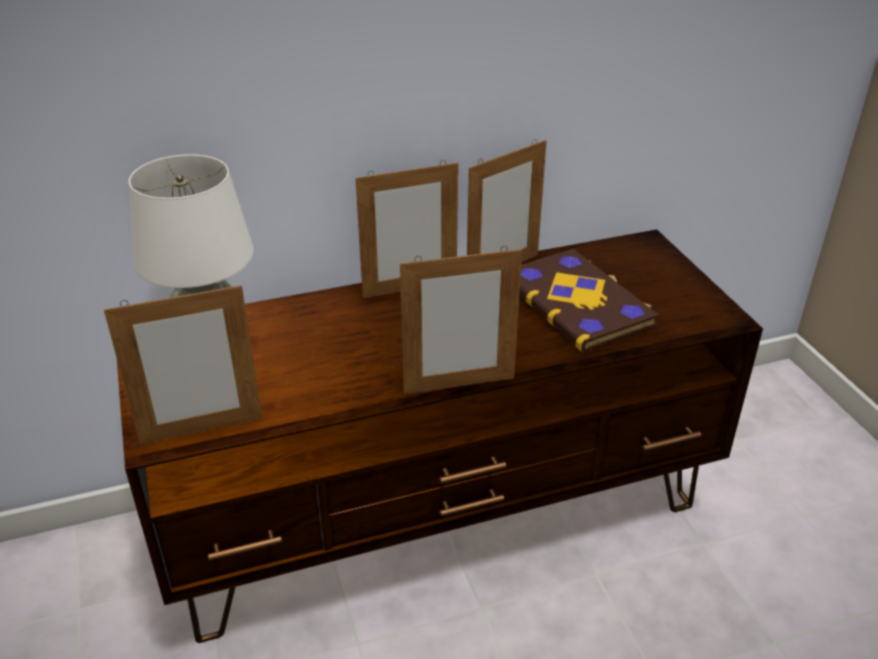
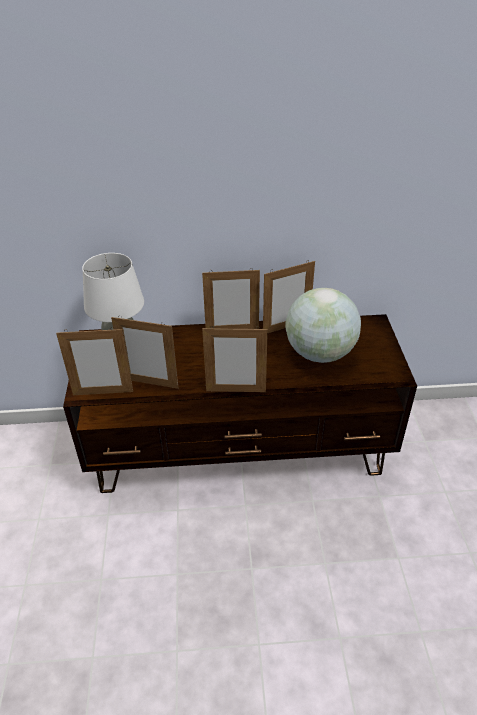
camera: 15 degrees right, 5 degrees up
book [520,249,658,352] -> globe [285,288,361,363]
none -> picture frame [111,316,178,389]

